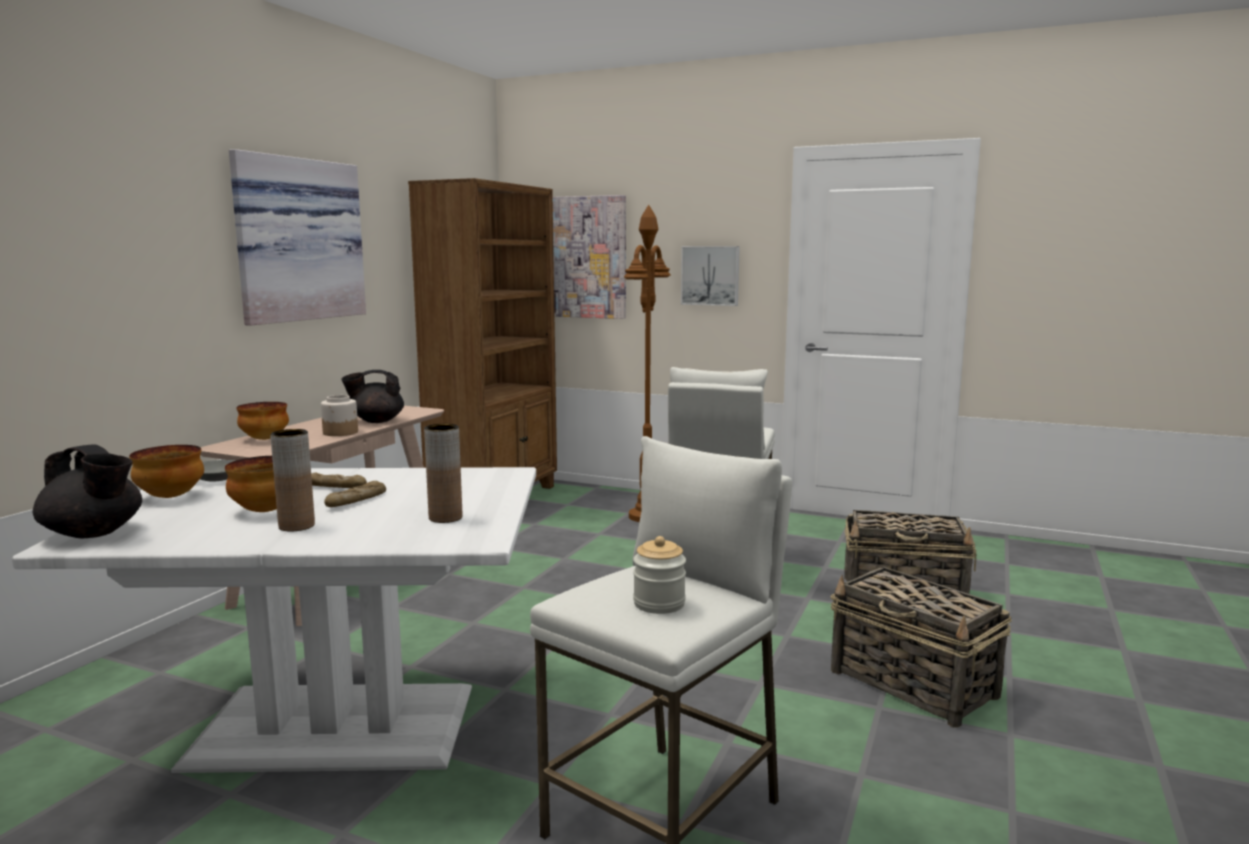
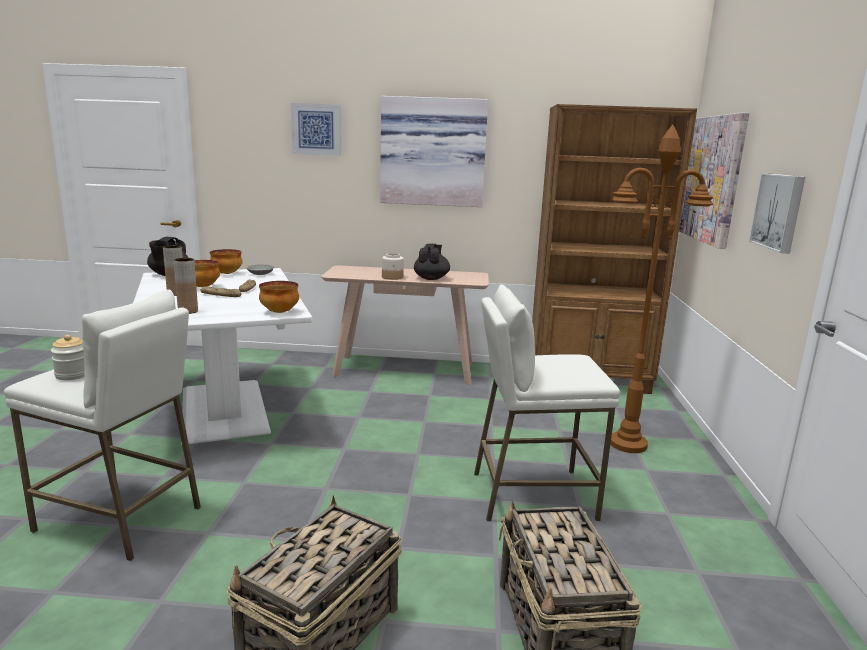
camera: 70 degrees right, 5 degrees up
bowl [236,402,289,440] -> bowl moved to [259,281,299,313]
black teapot [341,370,404,423] -> black teapot turned 45 degrees clockwise [414,244,450,280]
none -> picture [291,103,341,156]

